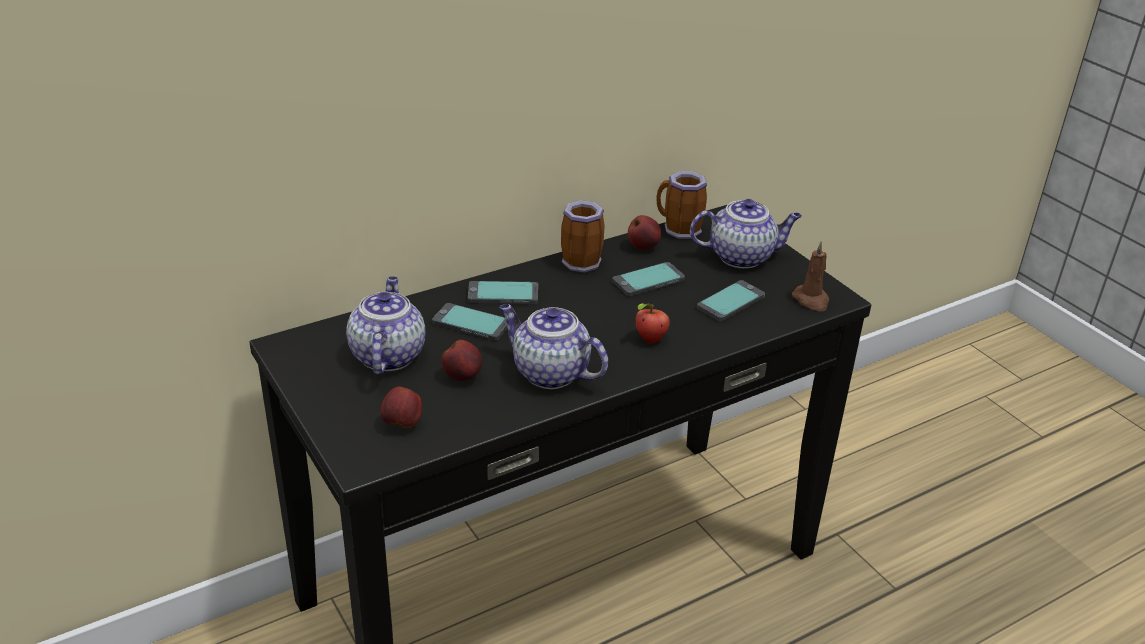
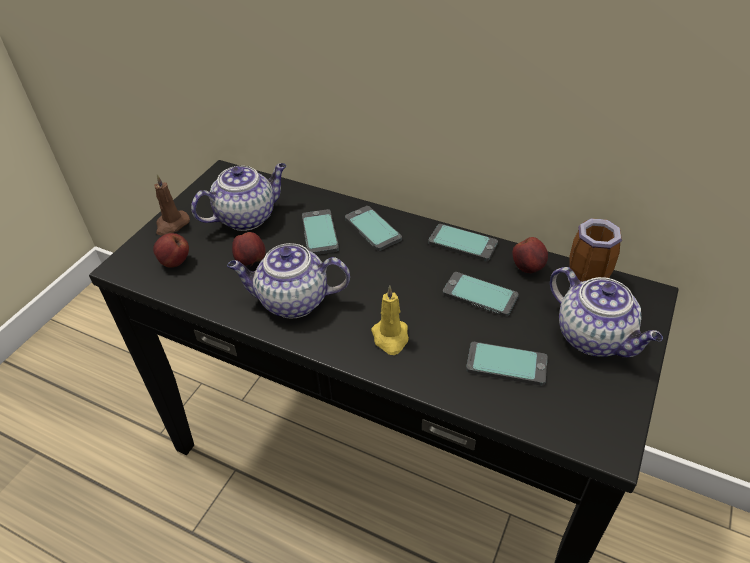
camera: 60 degrees right, 10 degrees up
teapot [499,304,608,389] -> teapot turned 90 degrees counterclockwise [227,243,350,319]
mug [561,200,605,273] -> phone [428,224,498,261]
apple [635,303,670,344] -> yellow candle [371,285,409,355]
brown candle [792,241,829,311] -> brown candle moved to [154,174,190,235]

